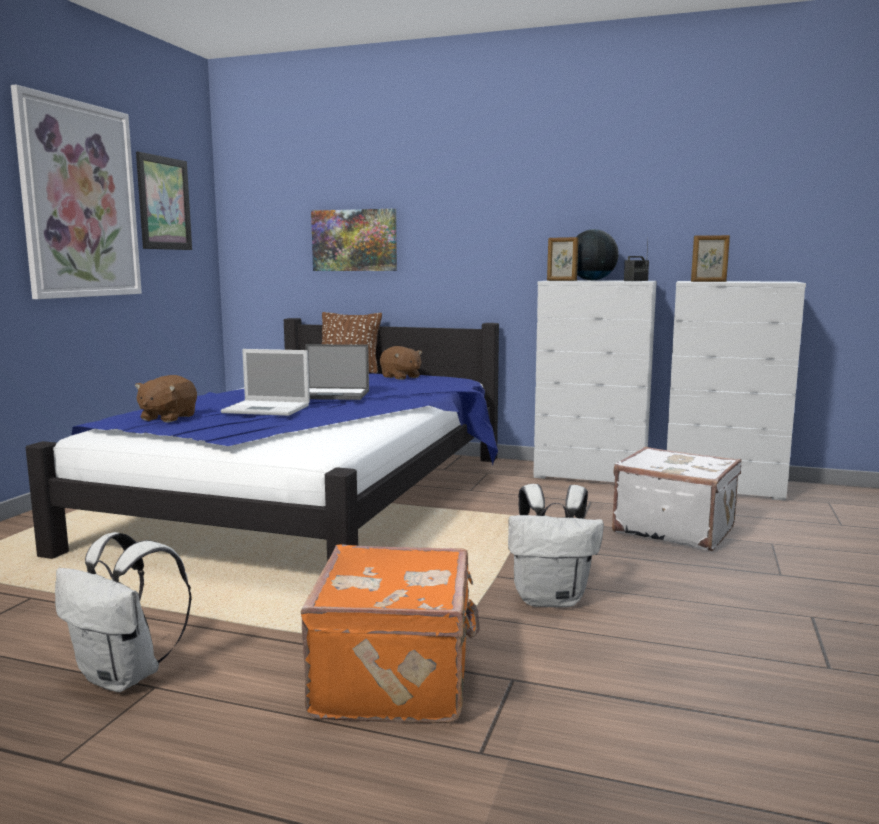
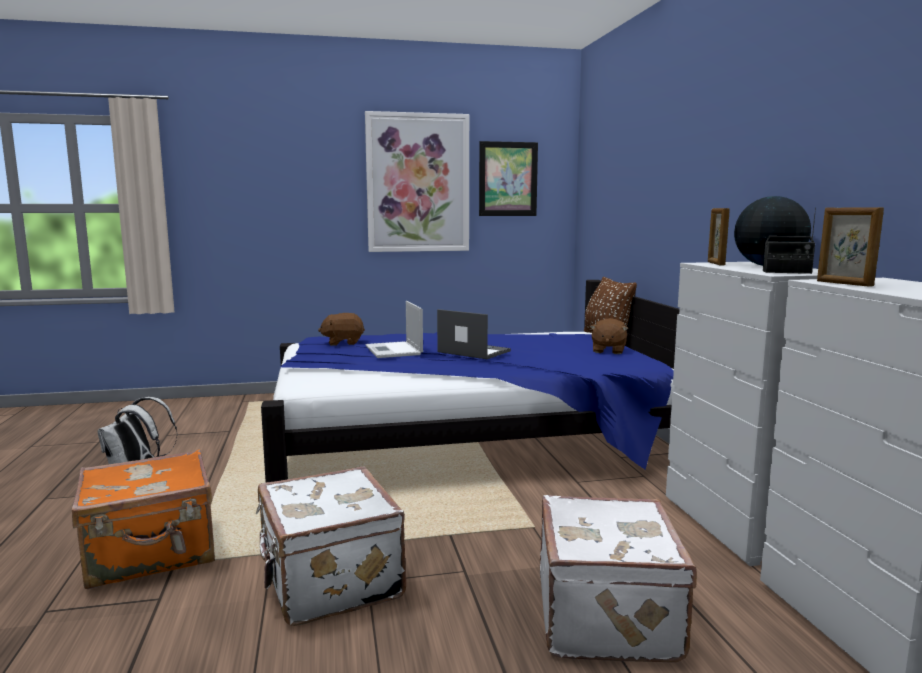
camera: 60 degrees right, 0 degrees up
laptop [305,344,369,400] -> laptop turned 150 degrees clockwise [437,309,511,359]
picture [311,209,397,271] -> none
white backpack [508,484,604,608] -> white suitcase [256,467,406,626]

